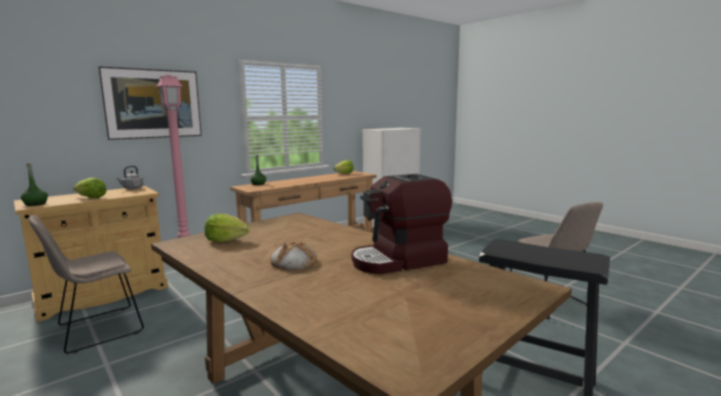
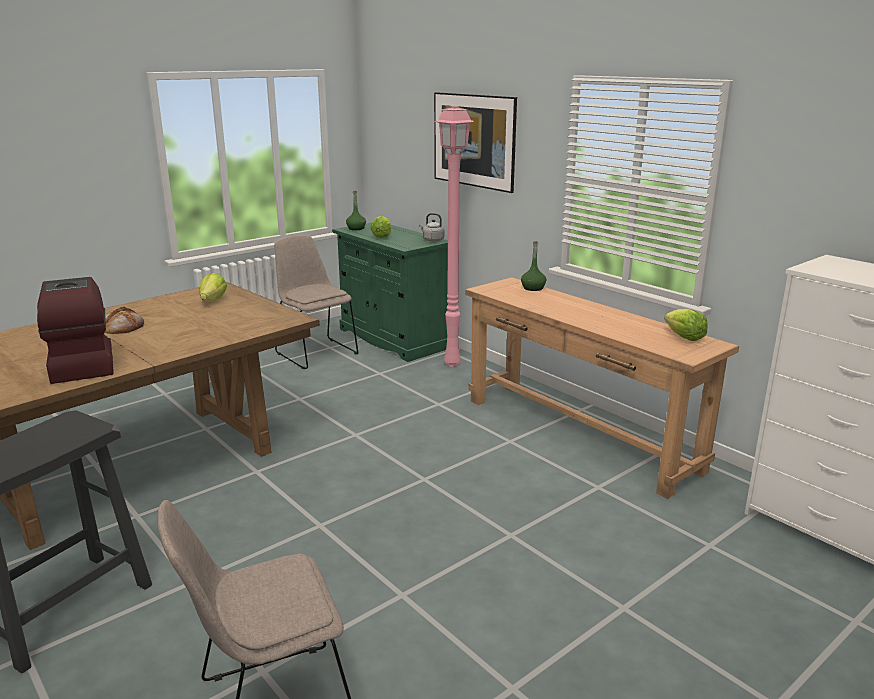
camera: 90 degrees right, 10 degrees up
beige cabinet [14,186,168,322] -> green cabinet [332,223,448,362]

